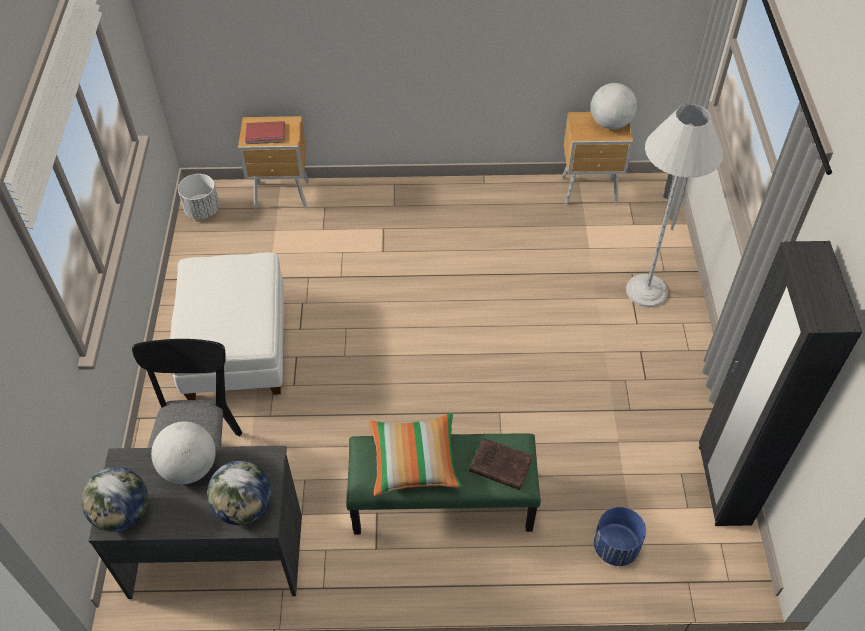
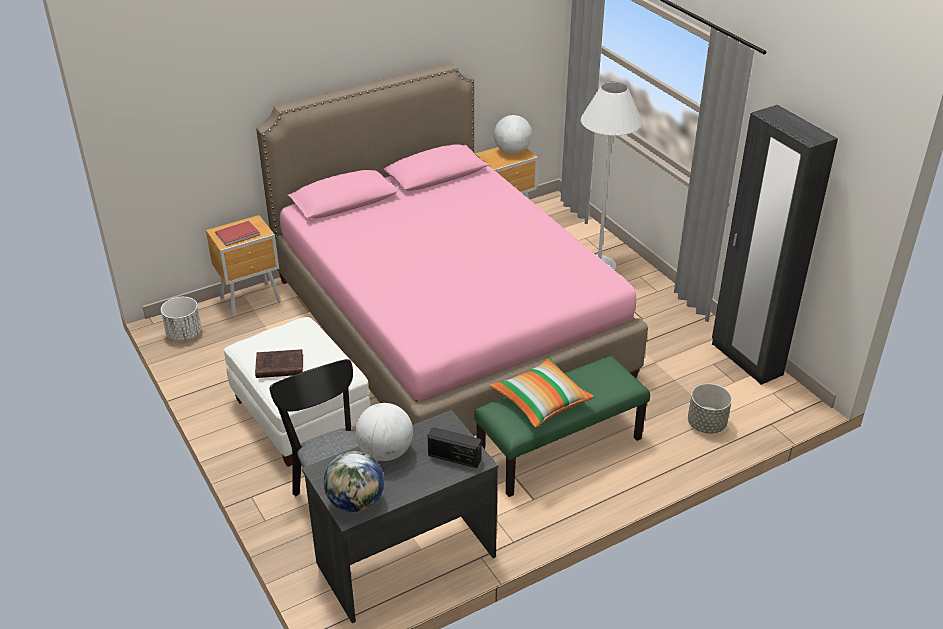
camera: 30 degrees left, 15 degrees down
globe [207,461,271,525] -> radio [428,427,481,468]
brown book [469,438,533,490] -> brown book moved to [255,349,303,378]
blue planter [594,507,646,566] -> grey planter [688,384,732,434]
none -> pink bed [256,63,648,436]

